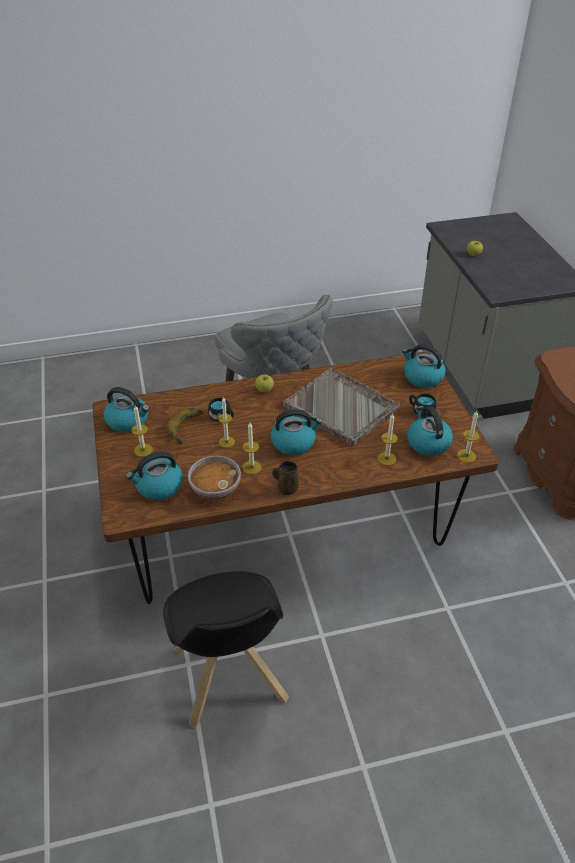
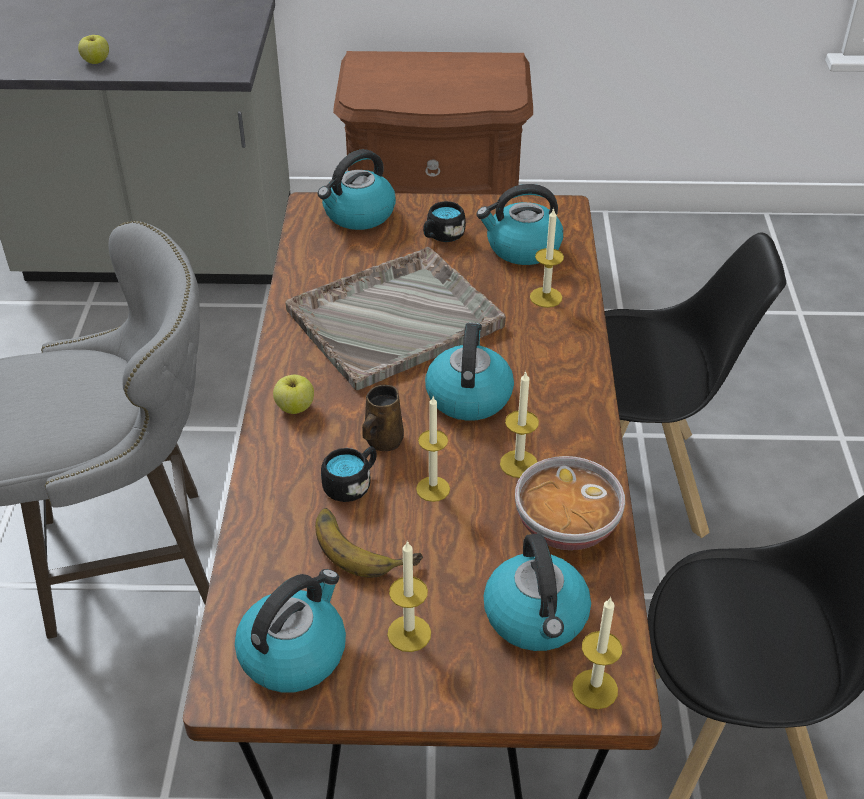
camera: 75 degrees left, 0 degrees up
brown mug [272,461,299,495] -> brown mug moved to [362,385,404,451]
candle [457,411,480,463] -> candle moved to [572,597,622,709]
none -> black chair [604,233,786,538]

